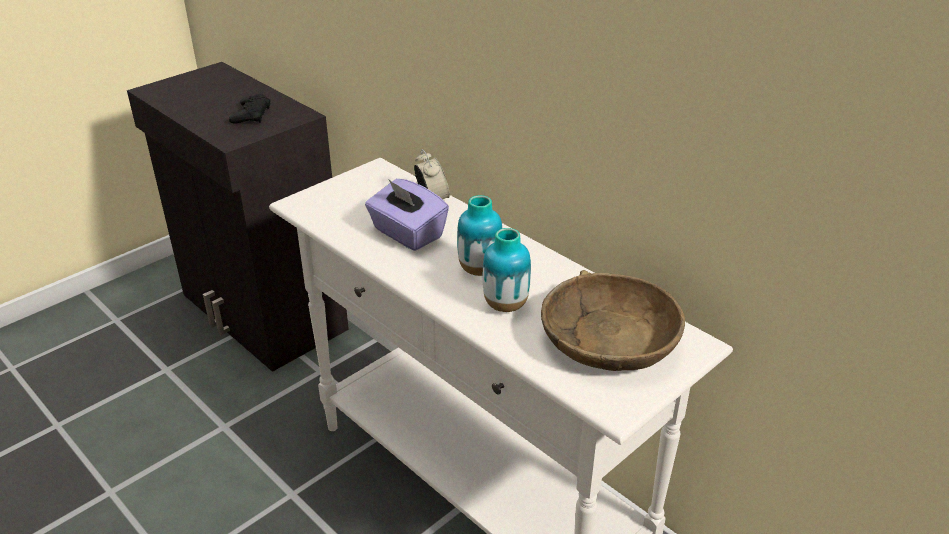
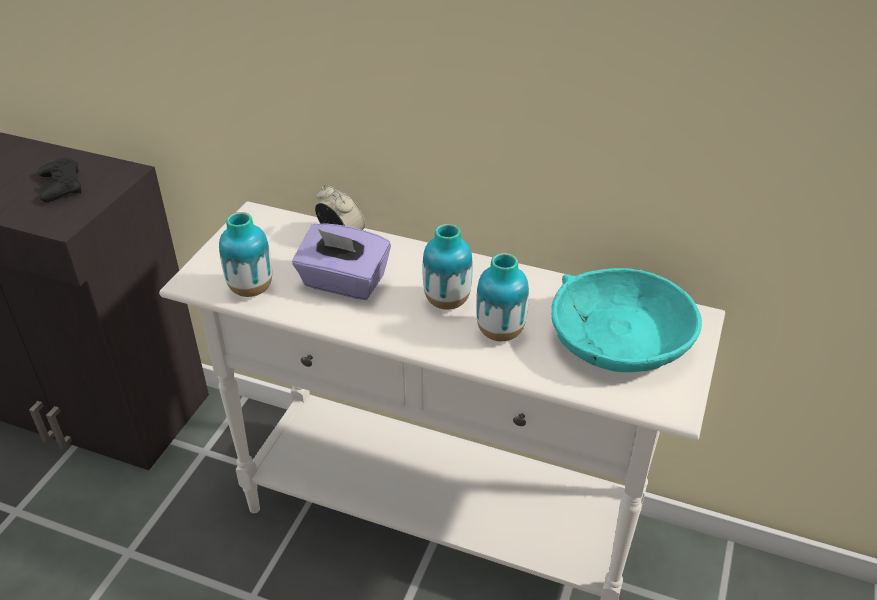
camera: 25 degrees left, 5 degrees up
brown bowl [541,270,685,371] -> turquoise bowl [551,268,702,372]
none -> vase [219,212,272,297]

